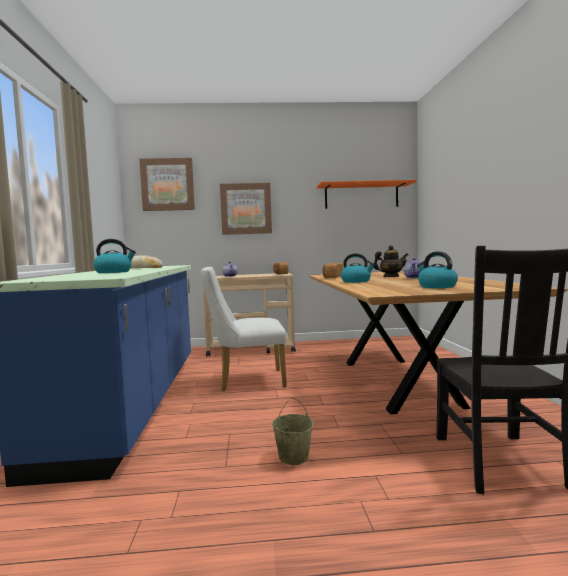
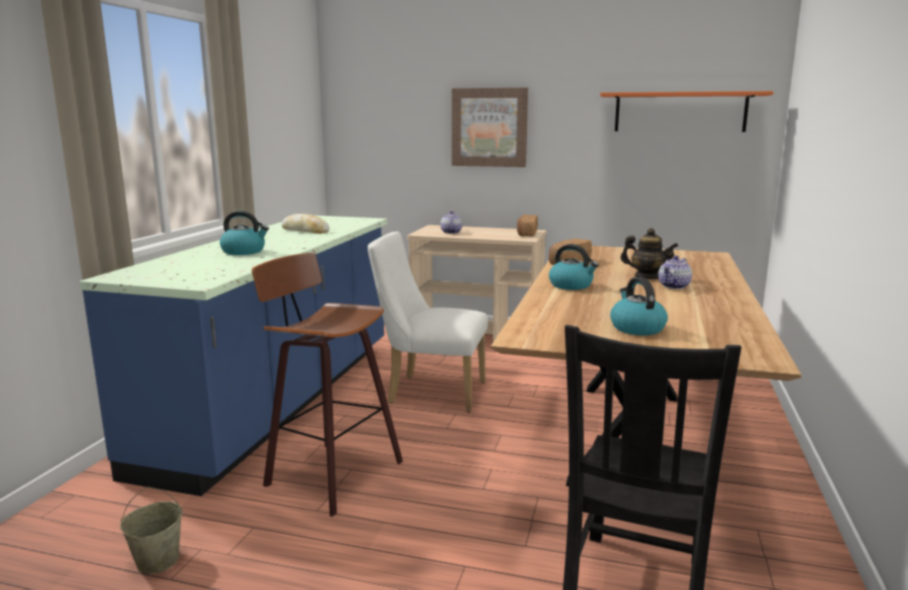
camera: 20 degrees right, 10 degrees up
picture [139,158,195,211] -> none
beige bucket [272,398,313,465] -> beige bucket moved to [120,487,183,574]
none -> stool [252,253,403,517]

